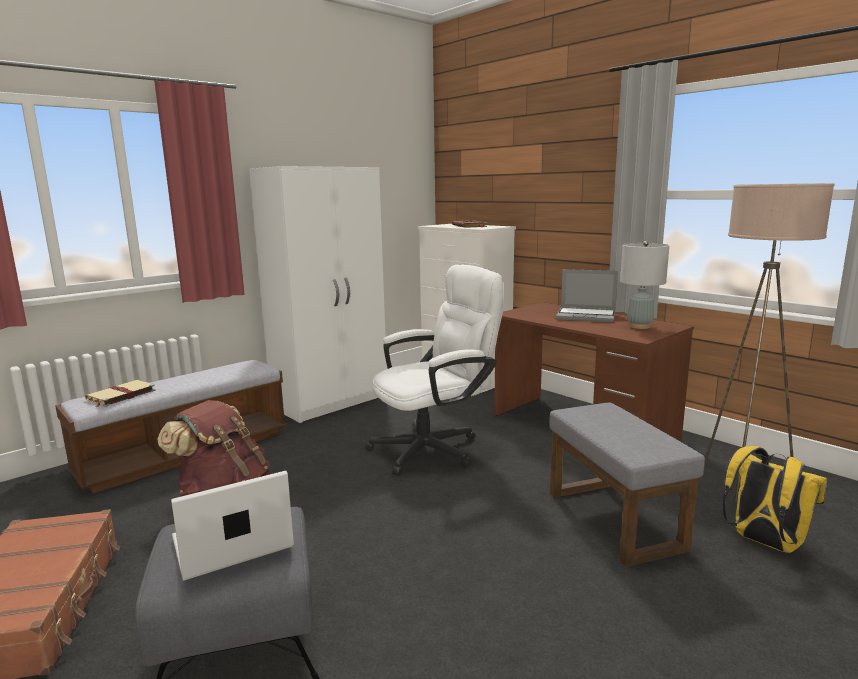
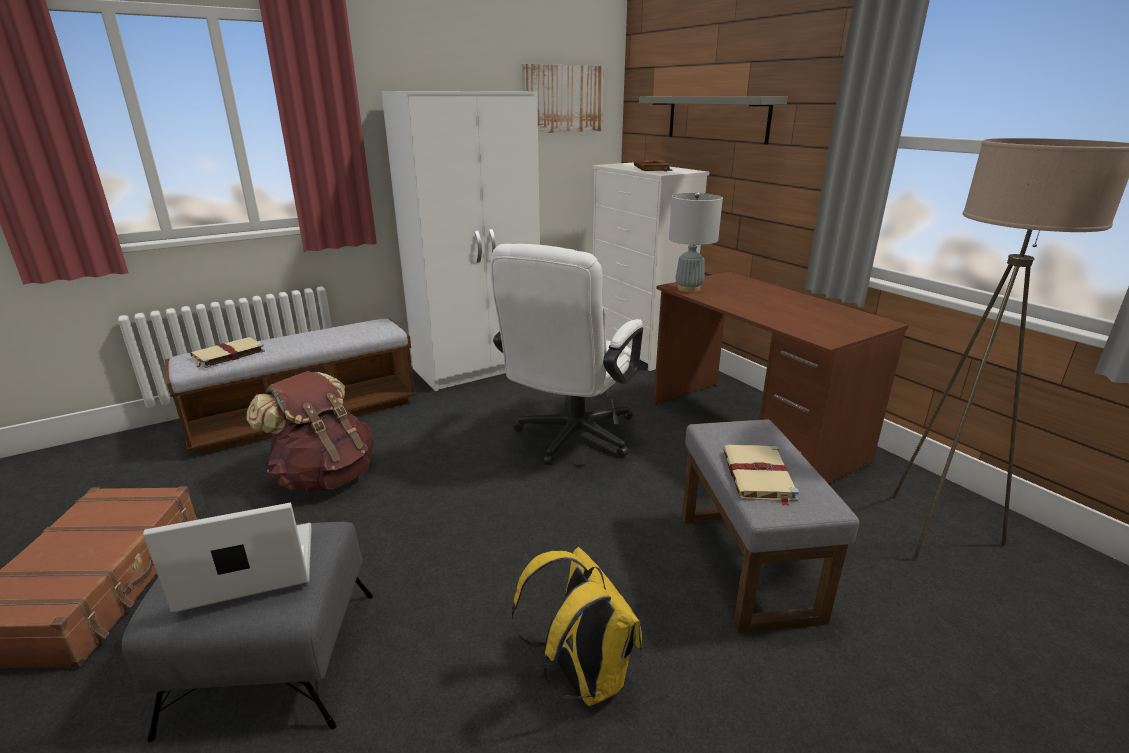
camera: 10 degrees right, 10 degrees up
white office chair [365,265,504,476] -> white office chair turned 135 degrees clockwise [490,244,643,466]
laptop [556,269,618,322] -> none
grey table lamp [620,241,669,329] -> grey table lamp moved to [669,192,723,292]
yellow backpack [722,446,827,553] -> yellow backpack moved to [512,547,642,706]
none -> picture [522,64,604,133]
none -> grey shelf [639,96,788,144]
none -> beige book [723,445,799,506]

